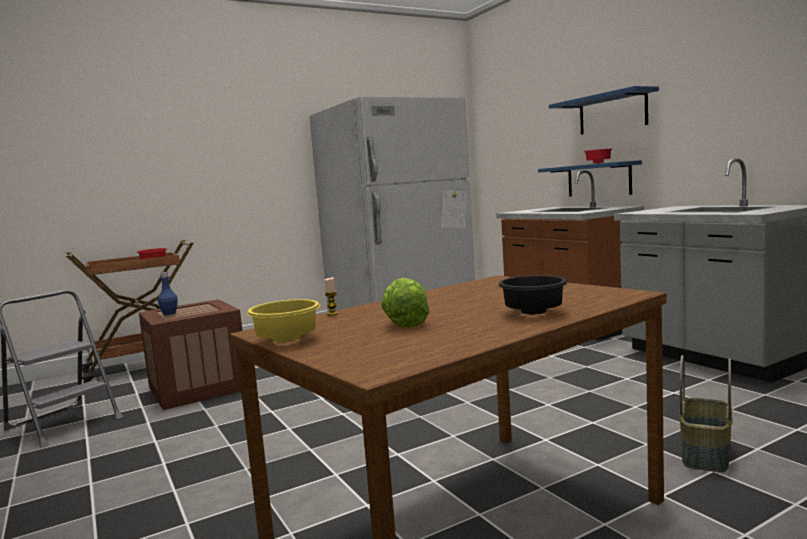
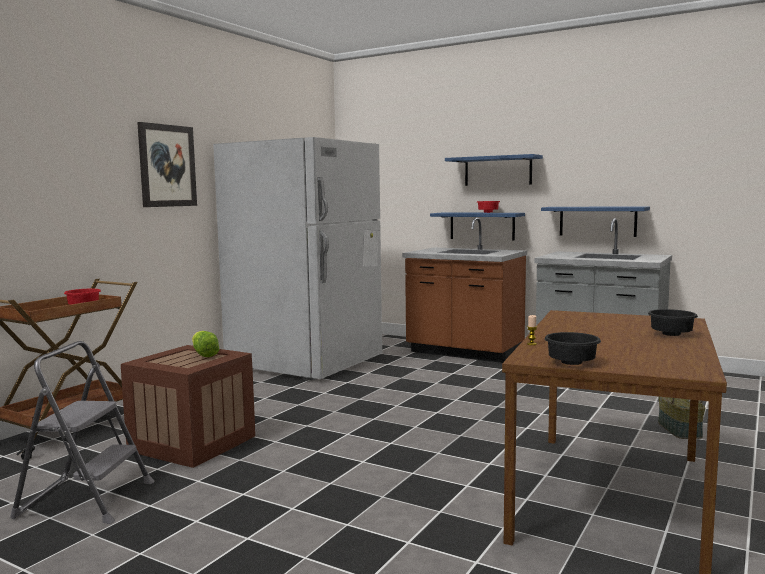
camera: 30 degrees left, 0 degrees up
blue bottle [158,272,178,315] -> none
yellow bowl [247,299,320,343] -> black bowl [545,332,601,365]
lettuce [381,278,430,328] -> lettuce moved to [192,331,219,357]
none -> picture [137,122,197,207]
none -> blue shelf [541,206,650,237]

